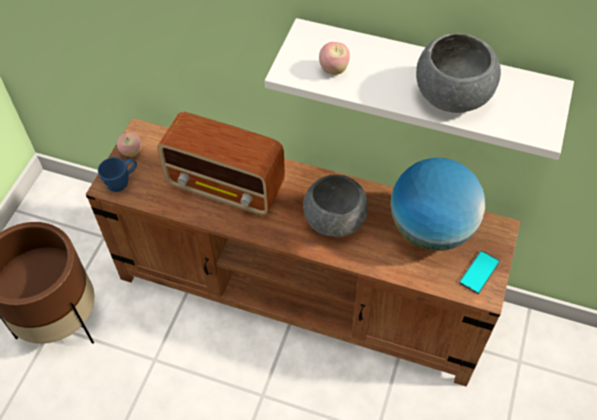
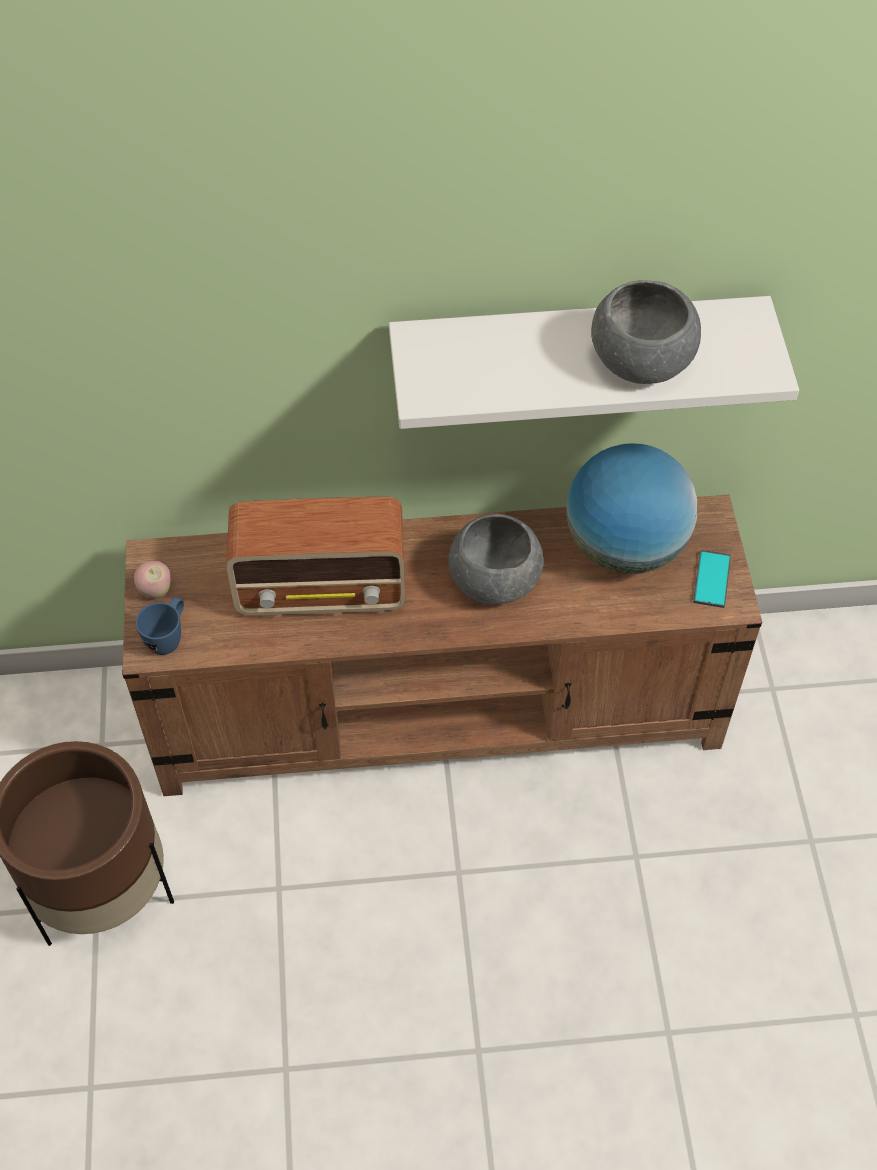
camera: 25 degrees left, 0 degrees up
apple [319,42,350,75] -> none

